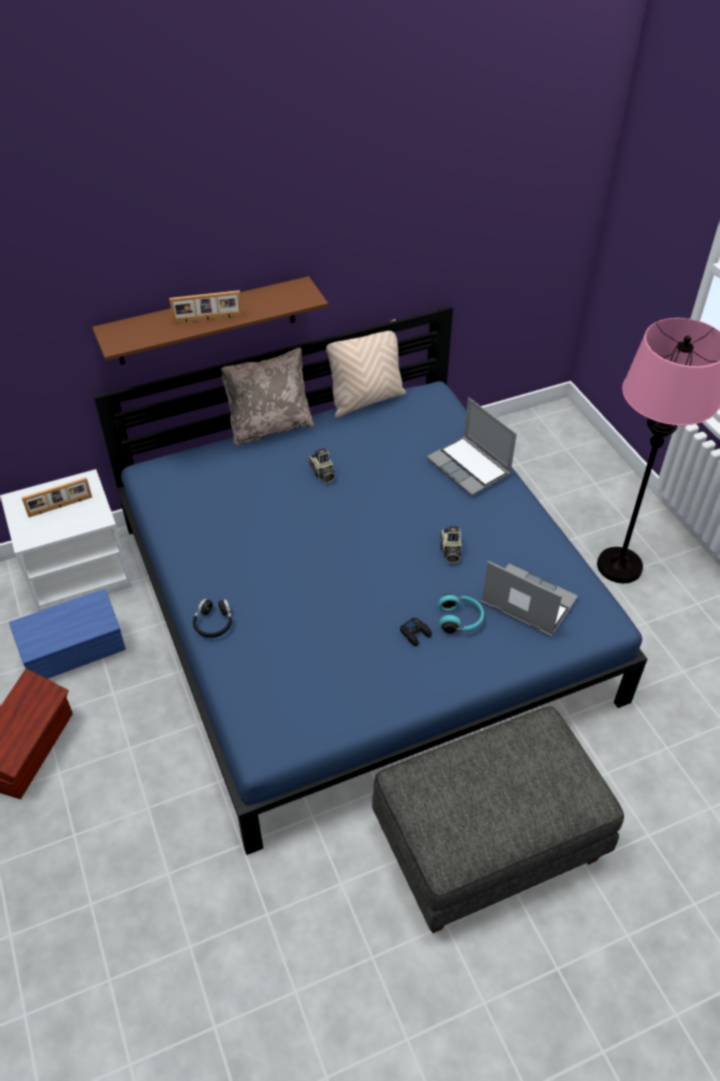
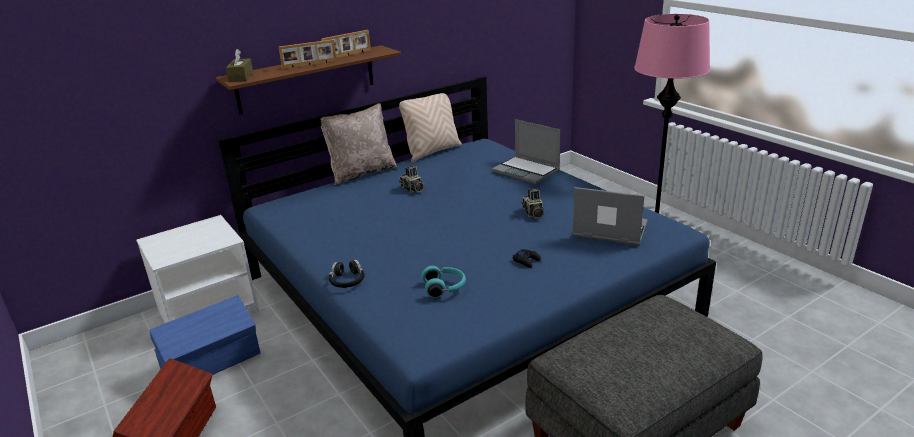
camera: 10 degrees left, 20 degrees down
picture frame [21,477,92,517] -> picture frame moved to [321,30,371,58]
turquoise headphones [438,594,484,633] -> turquoise headphones moved to [422,266,466,298]
none -> brown tissue box [226,49,253,82]

